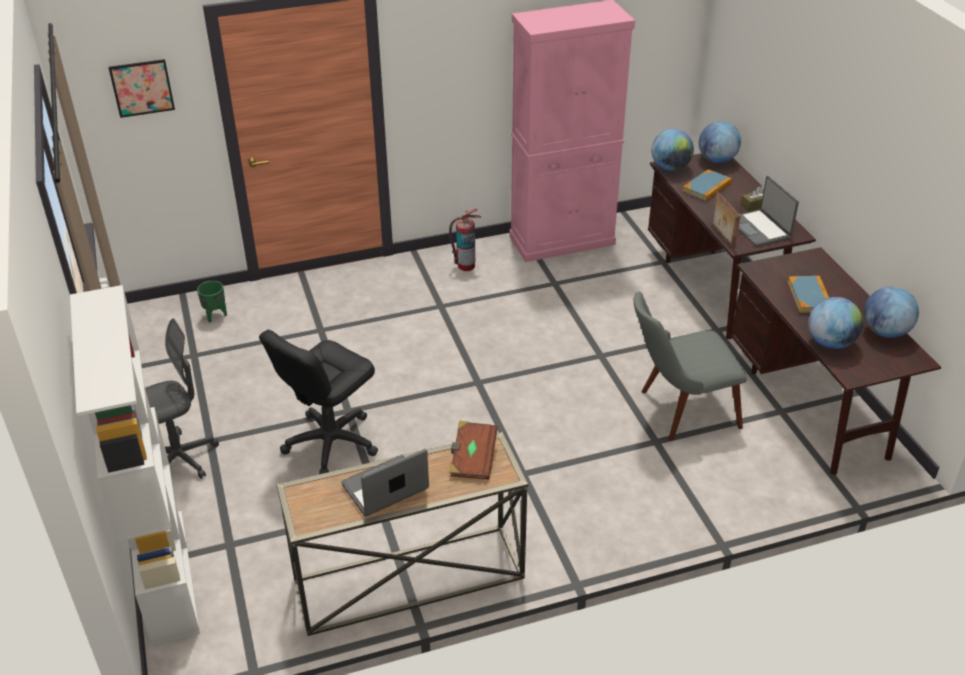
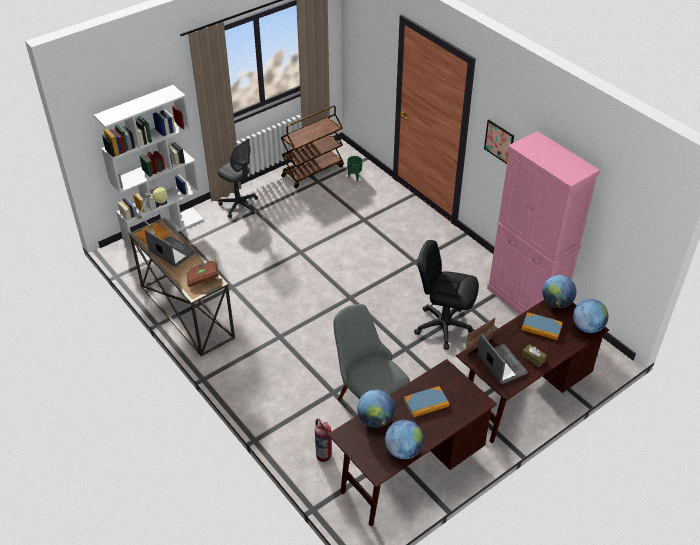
camera: 70 degrees right, 5 degrees up
picture [108,59,175,118] -> picture moved to [484,120,514,164]
black office chair [259,330,378,474] -> black office chair moved to [414,240,479,350]
fire extinguisher [449,209,481,271] -> fire extinguisher moved to [315,418,332,462]
laptop [738,176,799,247] -> laptop turned 105 degrees clockwise [477,334,528,384]
none -> table lamp [136,187,168,243]
none -> brown cart [280,105,344,188]

